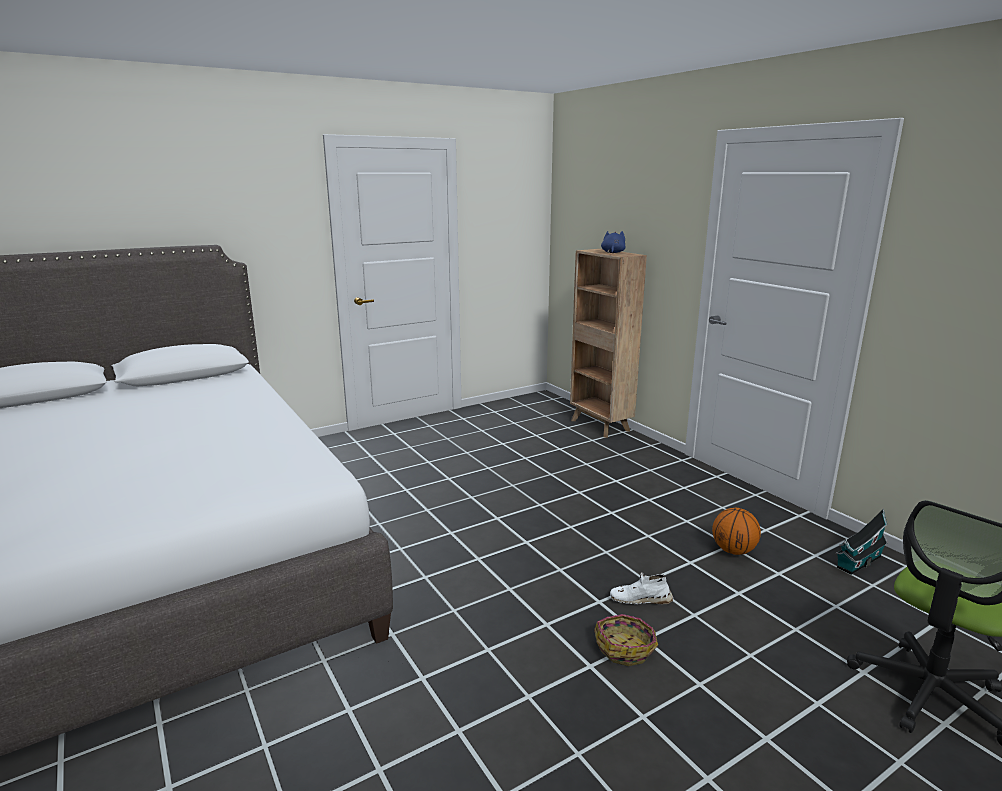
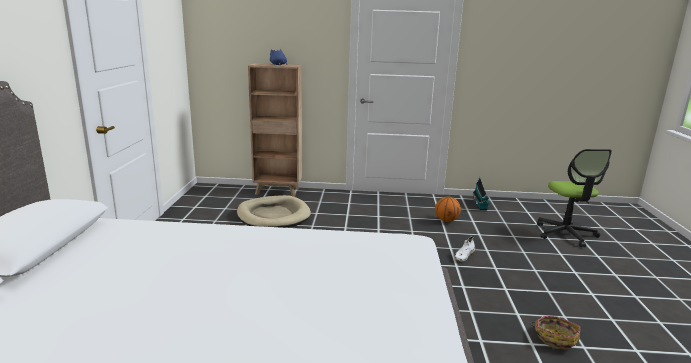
camera: 55 degrees left, 0 degrees up
basket [594,614,658,666] -> basket moved to [530,316,580,350]
none -> beige dog bed [237,195,311,228]

